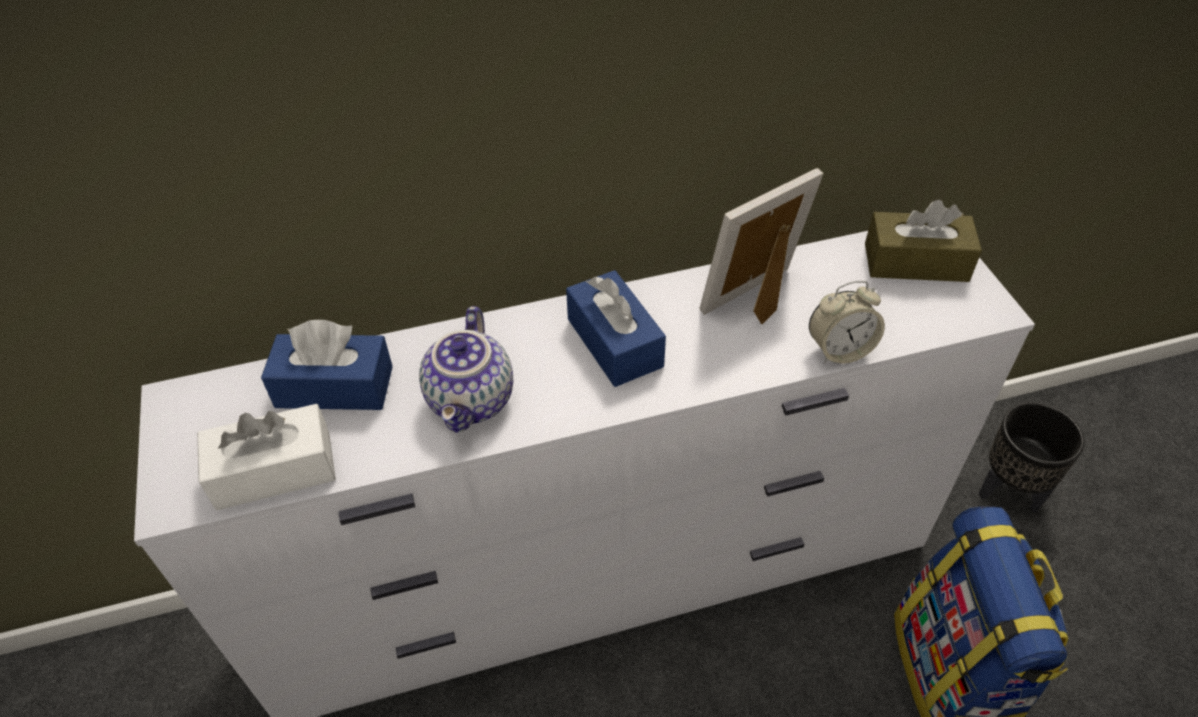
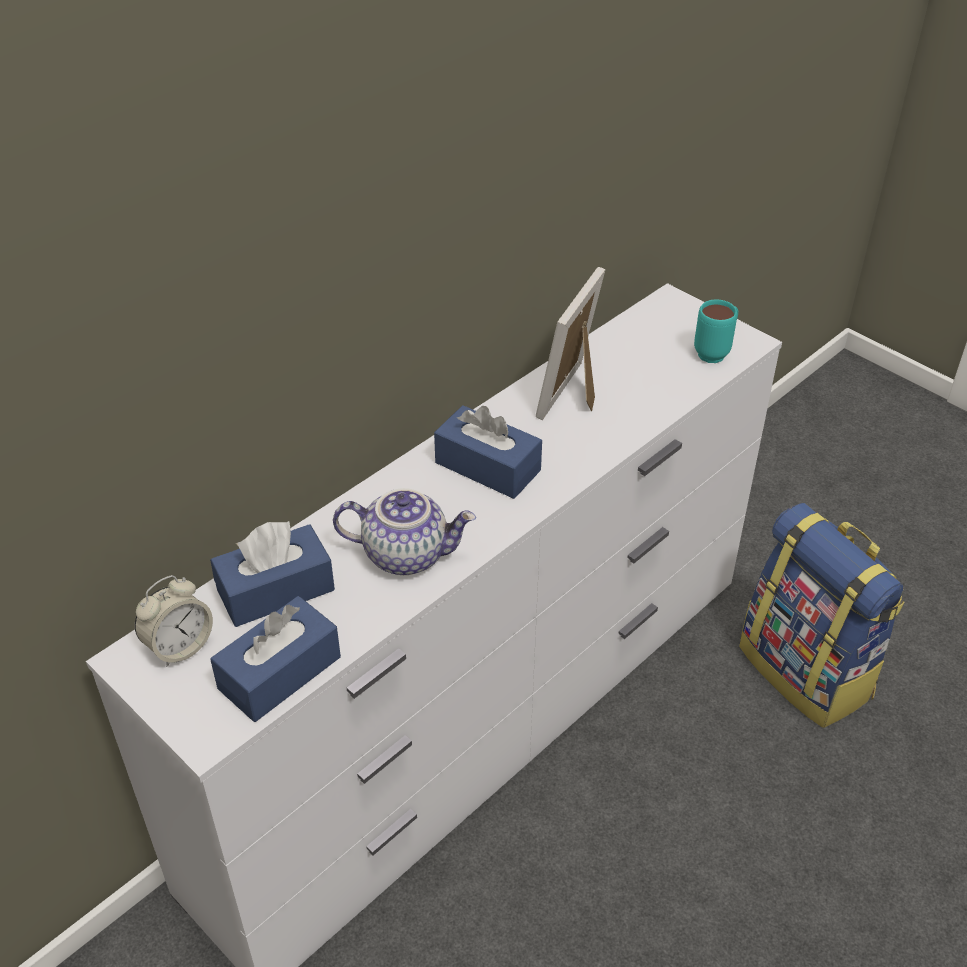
camera: 30 degrees left, 5 degrees down
white tissue box [197,404,336,510] -> blue tissue box [210,596,341,722]
teapot [419,306,513,433] -> teapot turned 60 degrees counterclockwise [333,488,476,575]
alarm clock [809,281,885,364] -> alarm clock moved to [135,575,213,667]
brown tissue box [865,199,982,282] -> none
black planter [979,402,1085,513] -> none
none -> turquoise mug [694,299,738,363]

